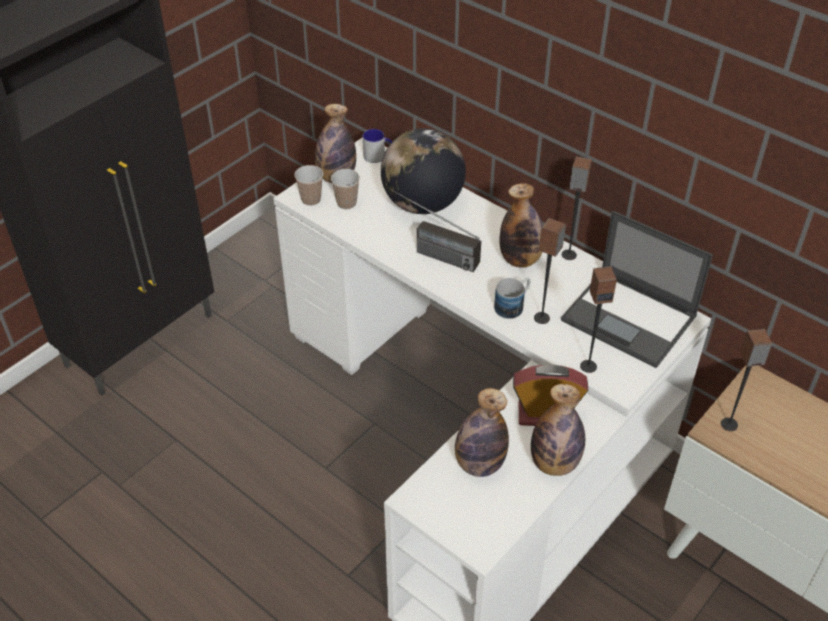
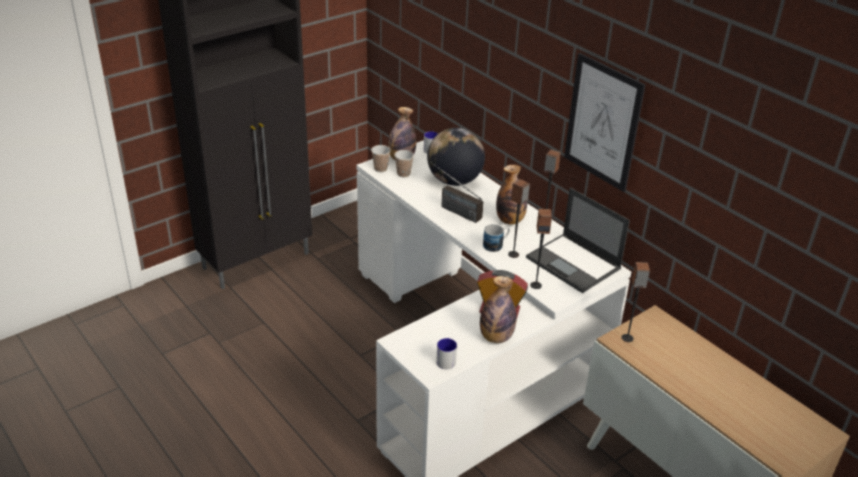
camera: 10 degrees right, 10 degrees down
bottle [455,388,509,477] -> none
none -> mug [436,338,457,369]
none -> picture [564,53,646,192]

